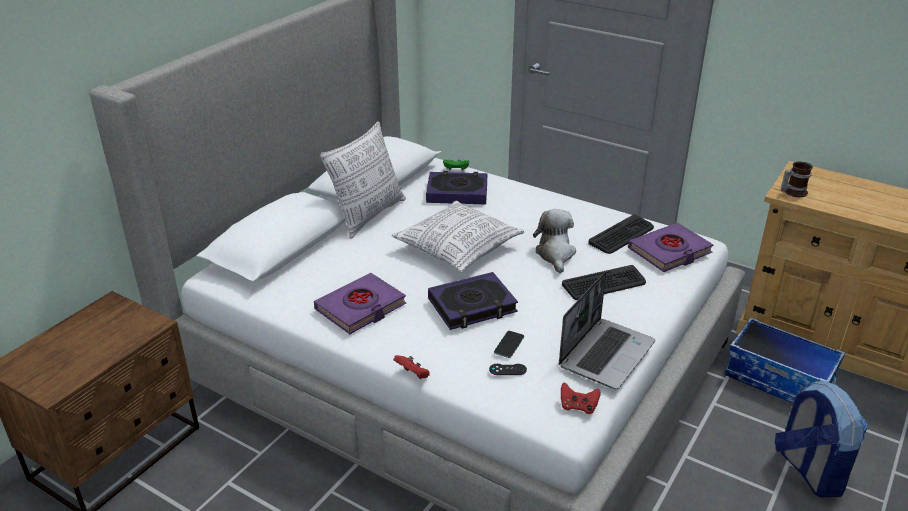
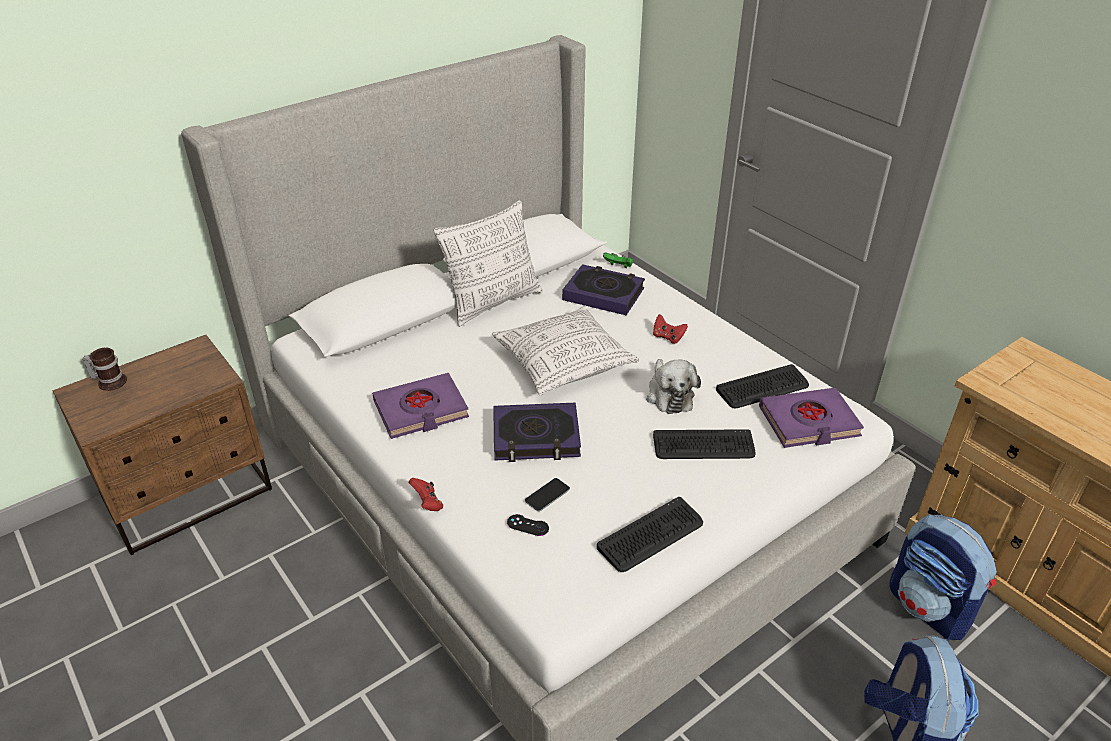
camera: 20 degrees right, 5 degrees up
plush toy [533,209,576,273] -> plush toy turned 150 degrees clockwise [646,359,701,414]
laptop [559,272,655,389] -> keyboard [597,497,703,572]
red game controller [561,382,600,414] -> red game controller moved to [653,314,688,344]
storage box [725,317,845,403] -> backpack [889,514,997,640]
mug [781,162,813,197] -> mug moved to [82,348,127,391]

